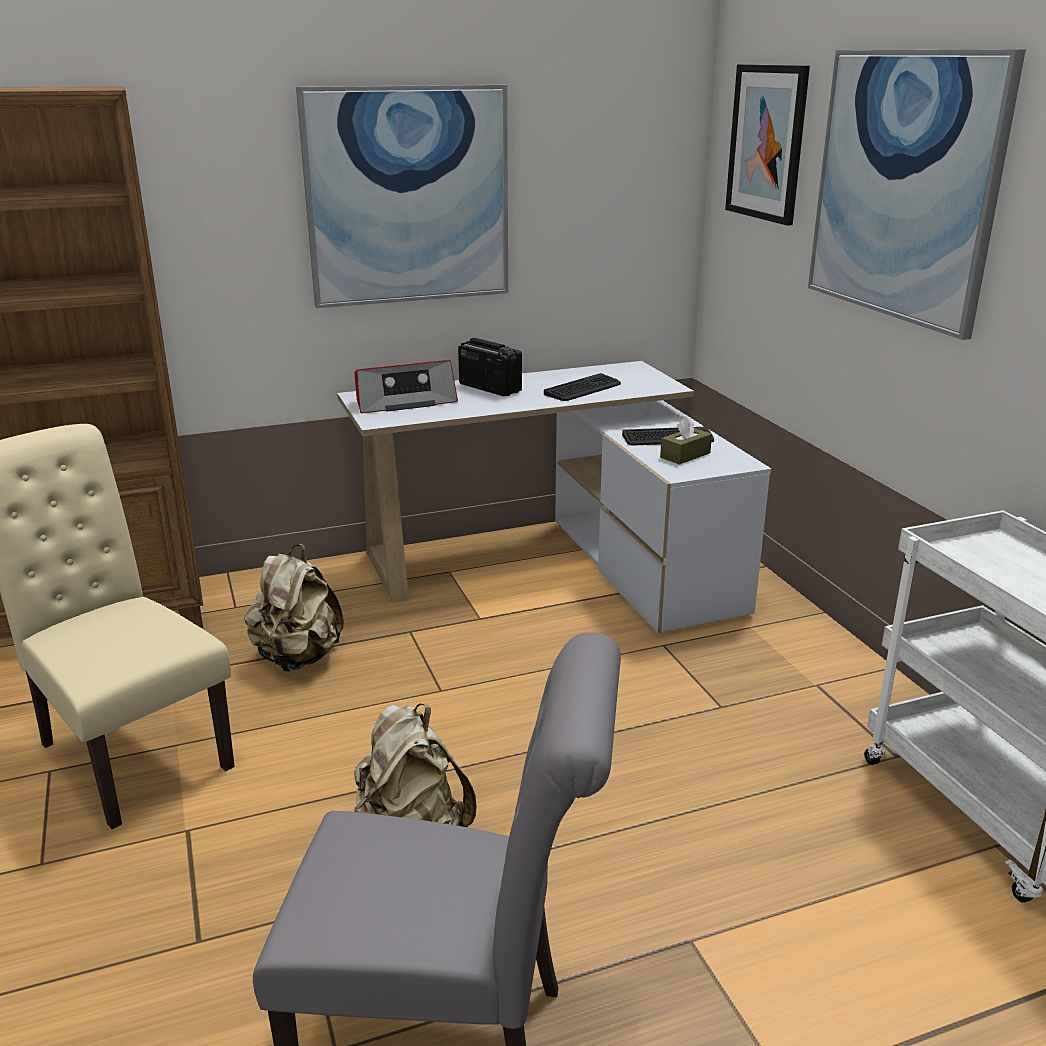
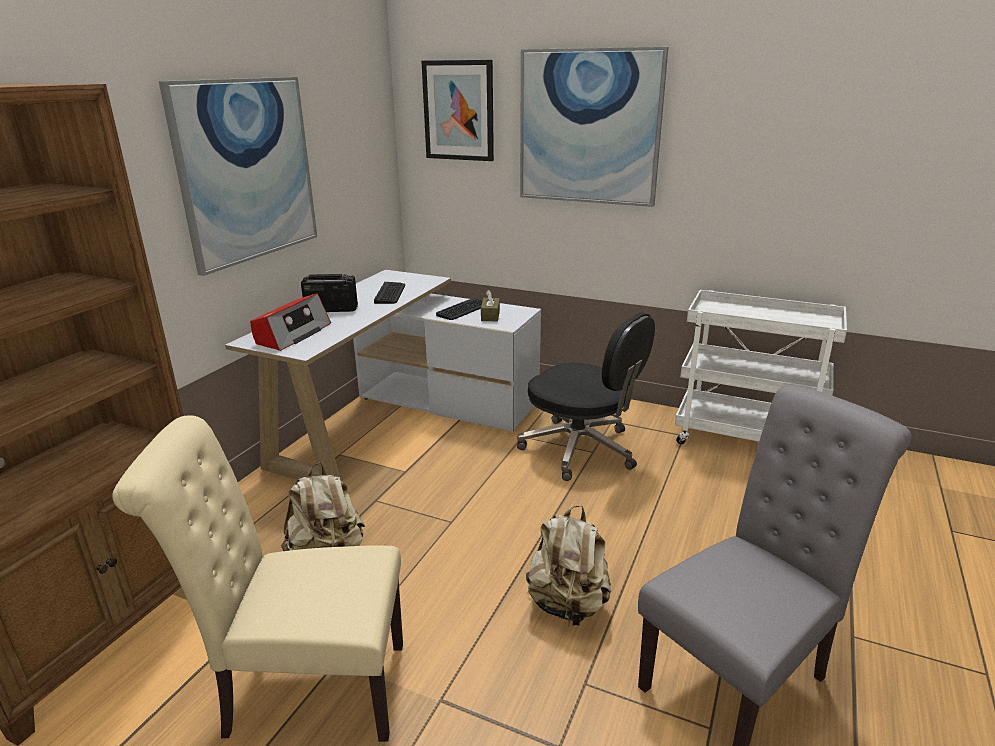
camera: 45 degrees left, 0 degrees up
none -> black office chair [517,312,655,481]

